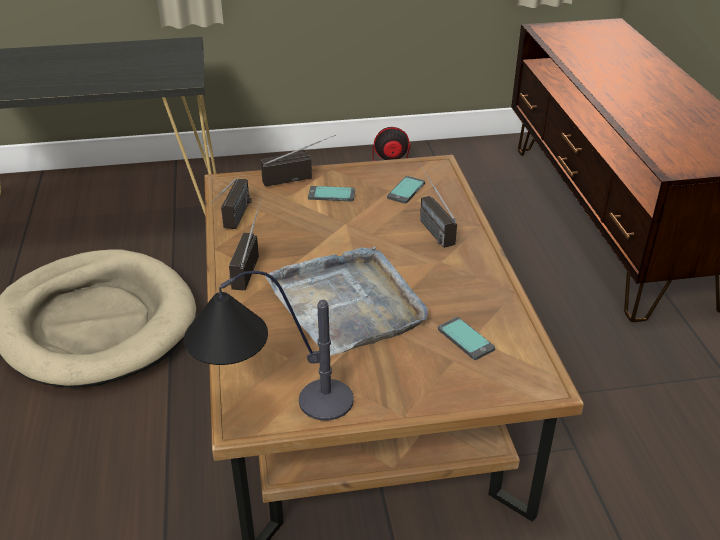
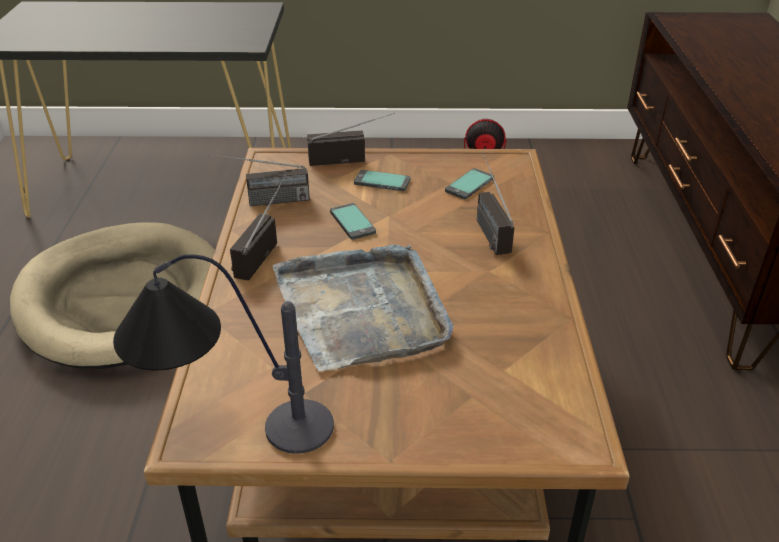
camera: 10 degrees right, 0 degrees up
radio [211,179,252,229] -> radio turned 60 degrees clockwise [209,154,310,206]
phone [438,317,495,360] -> phone moved to [330,203,376,240]

